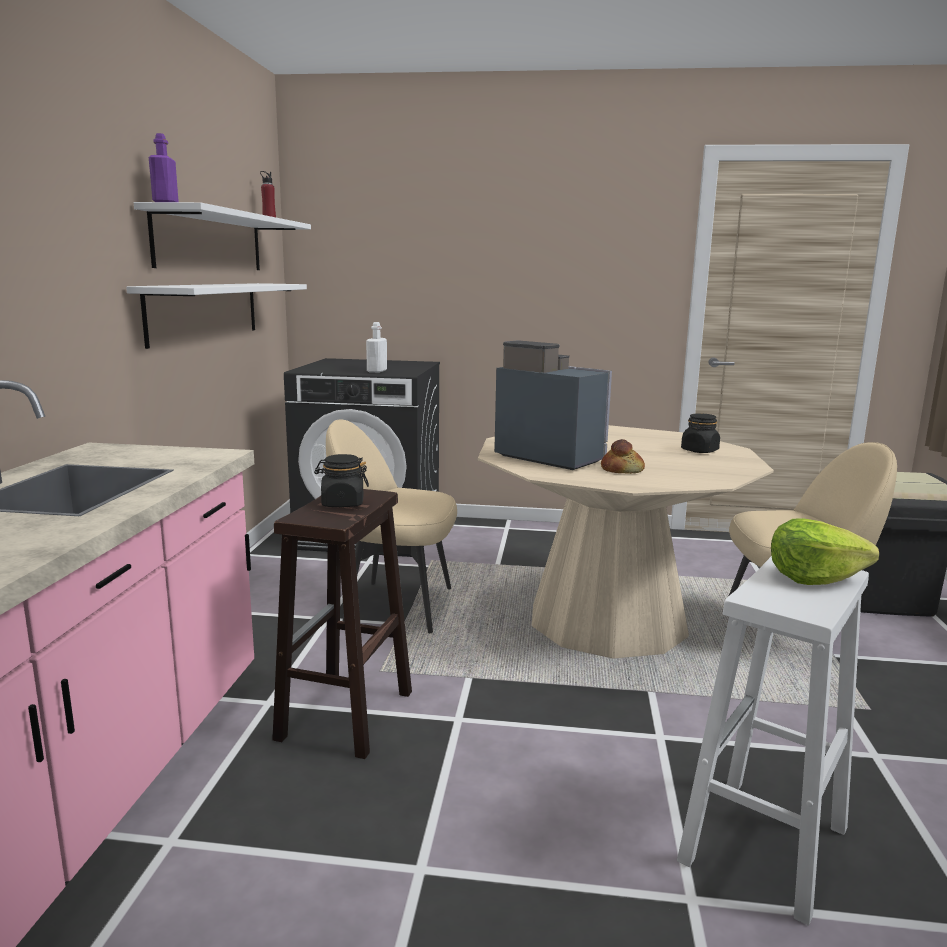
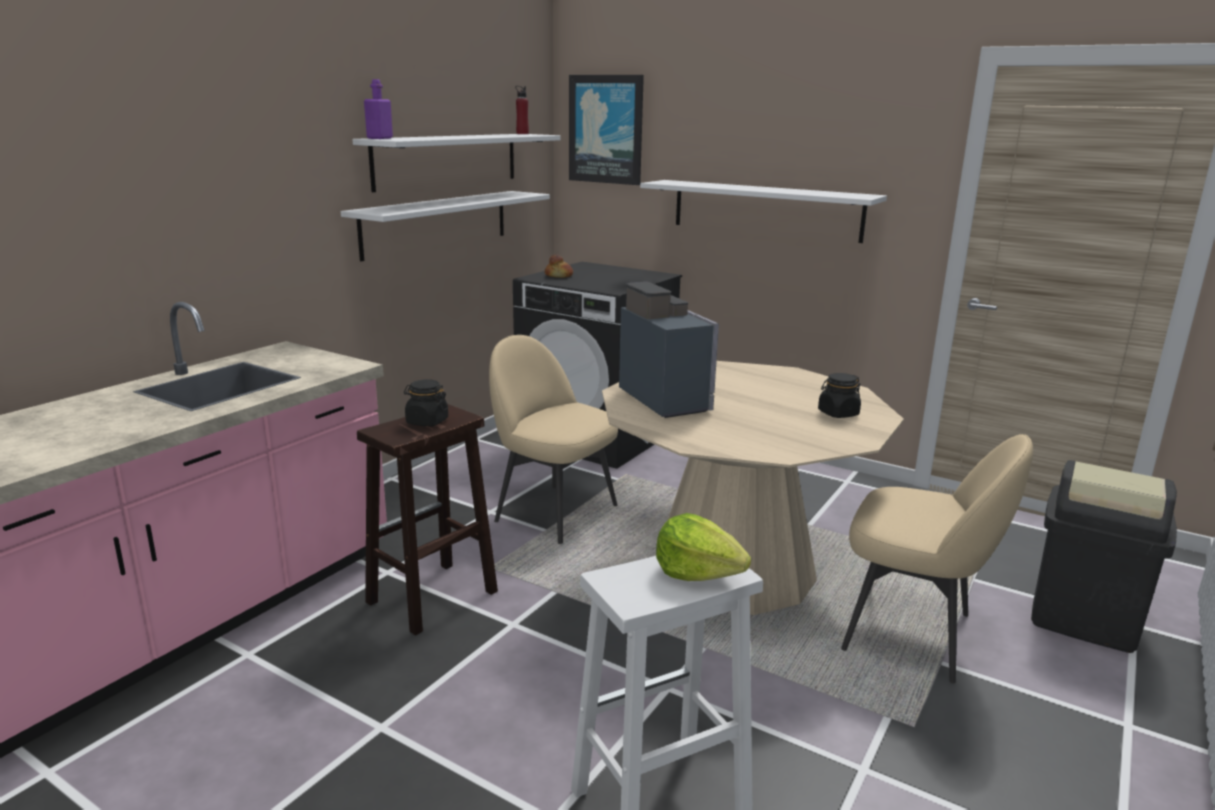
camera: 25 degrees right, 5 degrees up
white bottle [366,322,387,373] -> none
bread [601,439,645,474] -> bread moved to [545,254,573,278]
none -> picture [569,75,644,185]
none -> white shelf [640,180,887,243]

